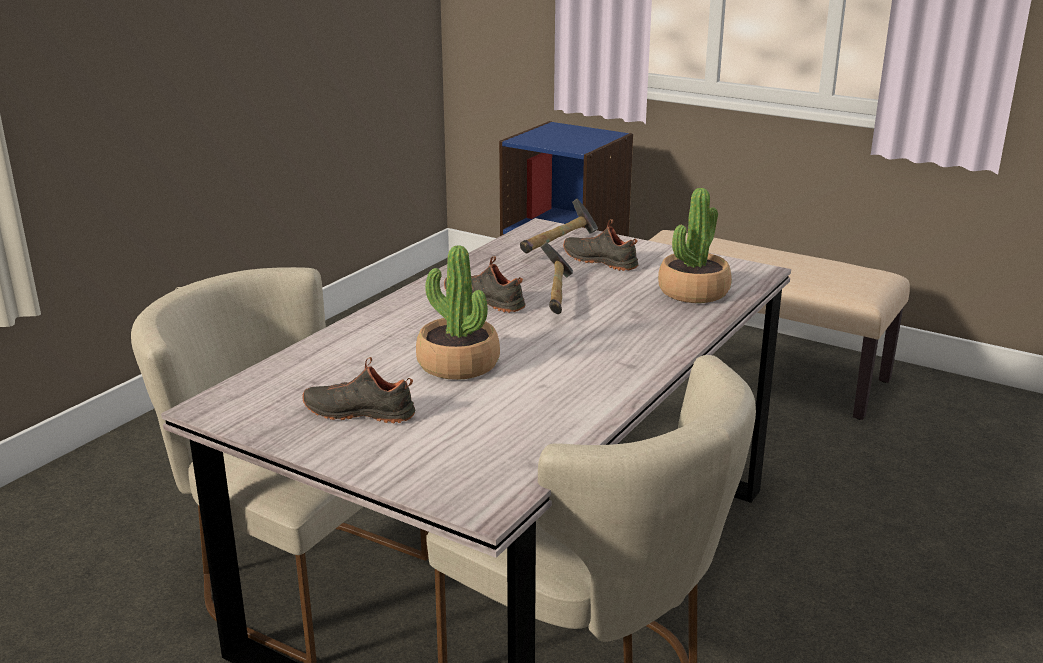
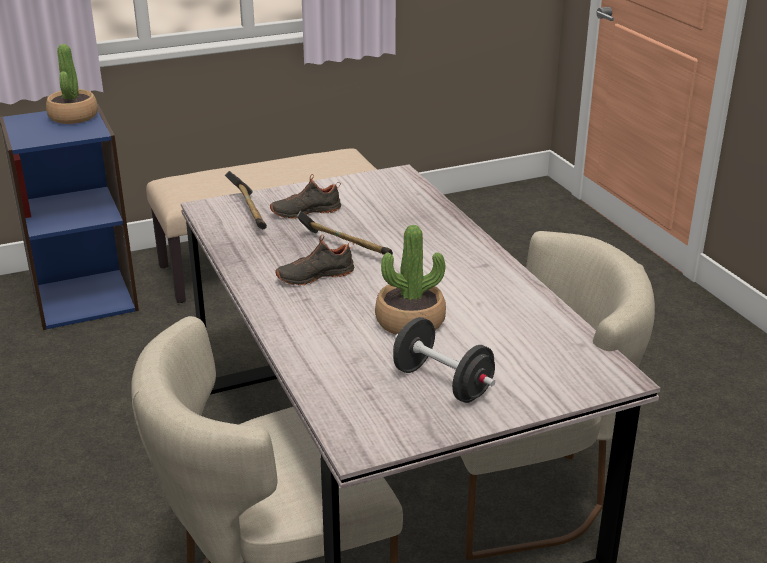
camera: 55 degrees left, 5 degrees up
black shoe [302,357,415,424] -> black dumbbell [393,317,495,403]
potted plant [658,188,732,303] -> potted plant moved to [46,44,98,124]

